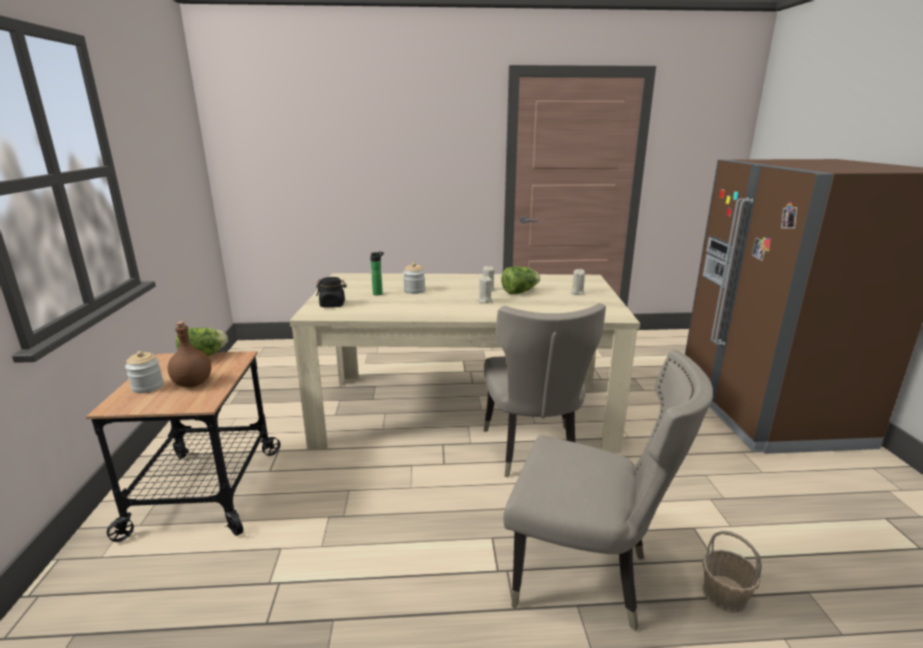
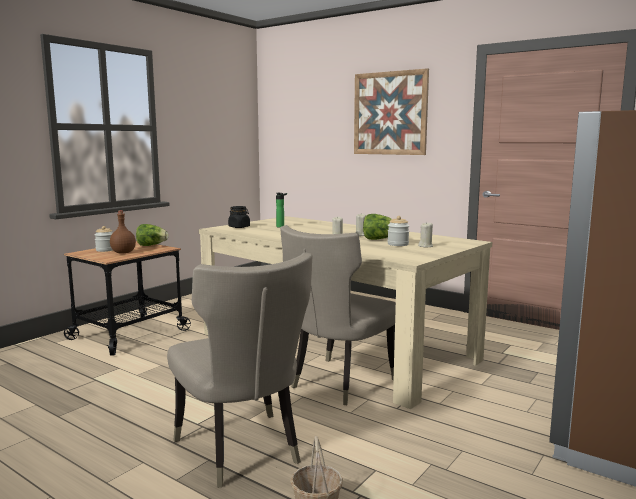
camera: 40 degrees right, 10 degrees down
jar [403,262,425,294] -> jar moved to [387,216,409,246]
none -> picture [354,68,429,155]

